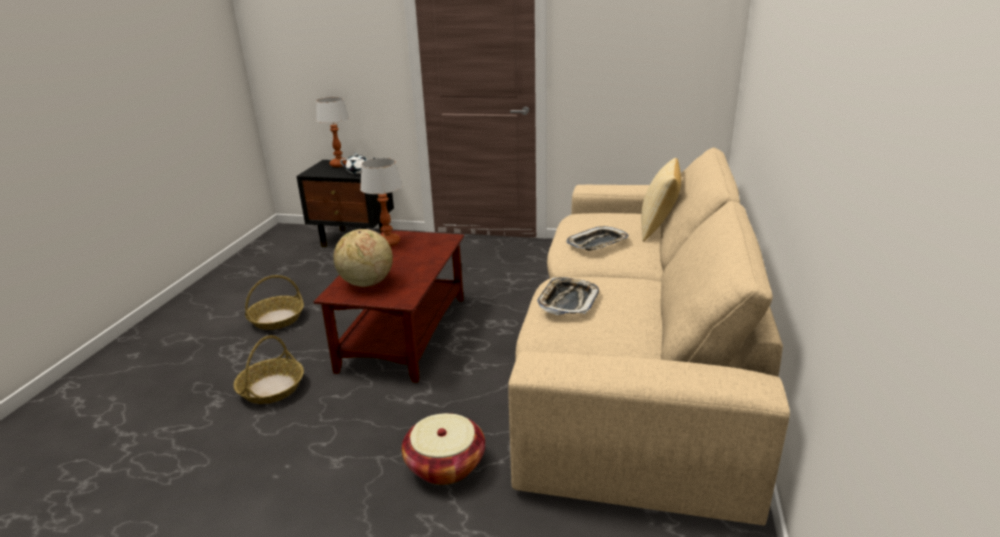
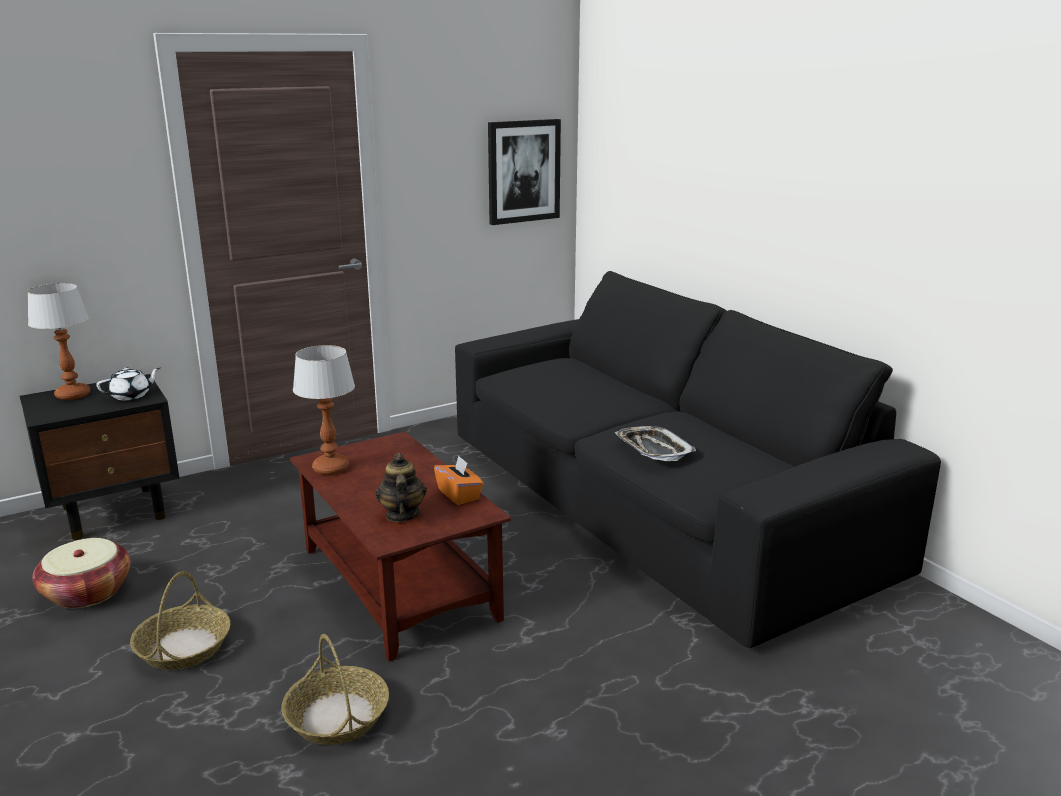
camera: 45 degrees left, 5 degrees down
globe [333,229,393,287] -> teapot [375,453,427,522]
basket [402,413,485,485] -> basket moved to [33,538,131,608]
beige sofa [508,147,790,525] -> black sofa [455,271,941,648]
tray [566,226,629,251] -> none
pillow [641,158,681,241] -> none
none -> orange tissue box [434,456,484,505]
none -> picture [488,119,561,225]

